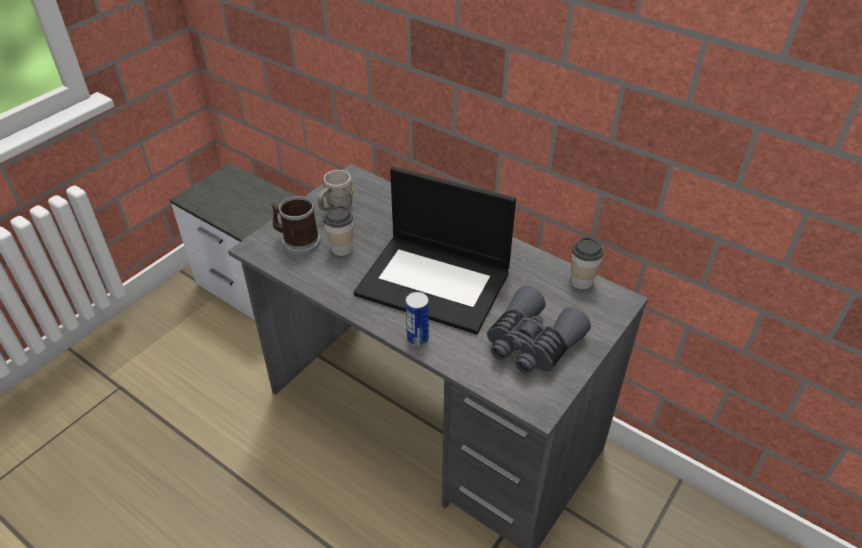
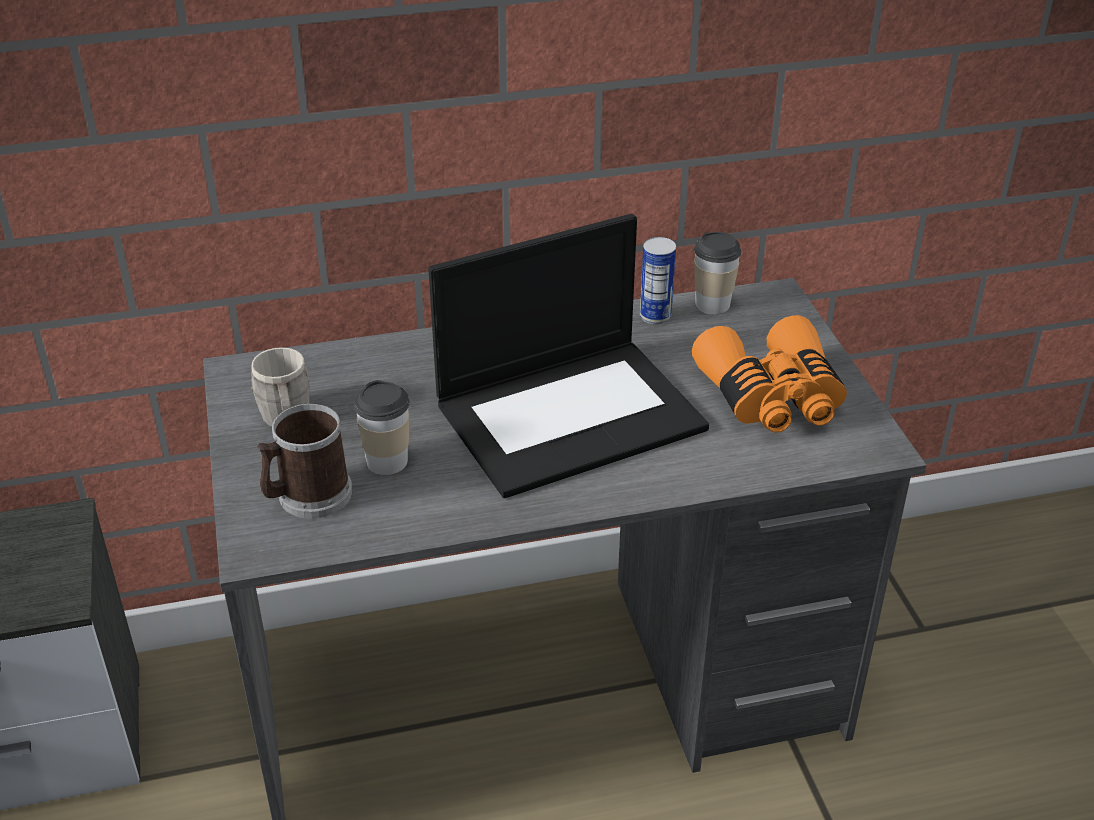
camera: 50 degrees left, 5 degrees down
can [406,292,429,347] -> can moved to [640,237,676,325]
grey binoculars [487,286,591,374] -> orange binoculars [692,315,847,433]

